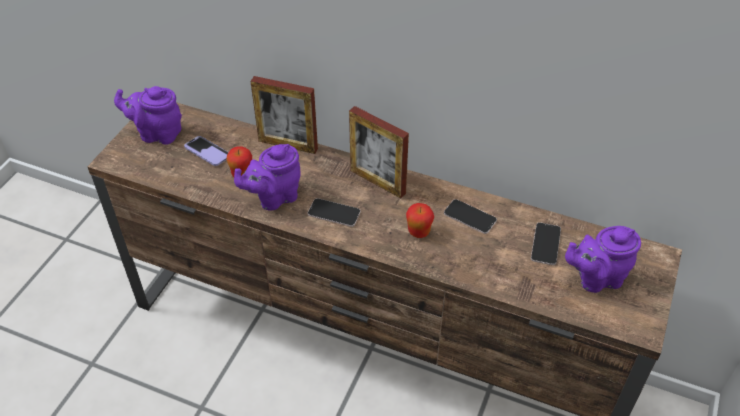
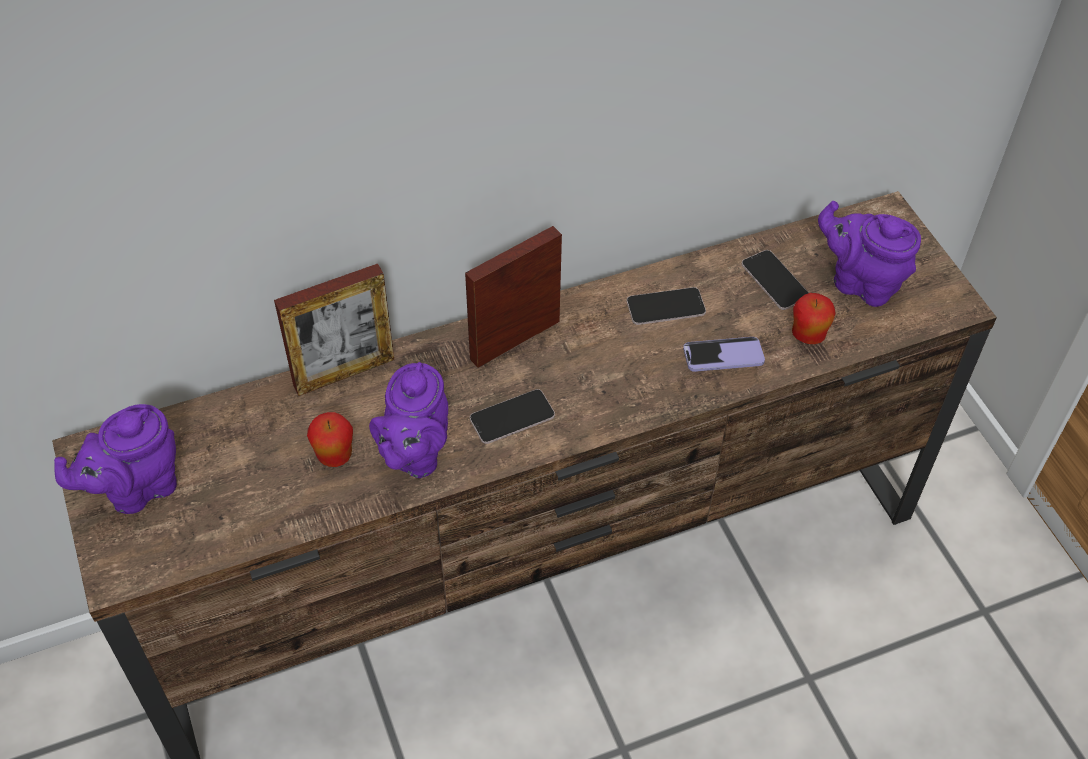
camera: 45 degrees left, 5 degrees up
phone [184,136,229,166] -> phone moved to [683,337,765,372]
picture frame [349,106,409,199] -> picture frame turned 150 degrees clockwise [465,226,562,368]
apple [406,203,434,238] -> apple moved to [792,293,836,344]
purple teapot [565,226,641,293] -> purple teapot turned 90 degrees clockwise [818,201,921,307]

